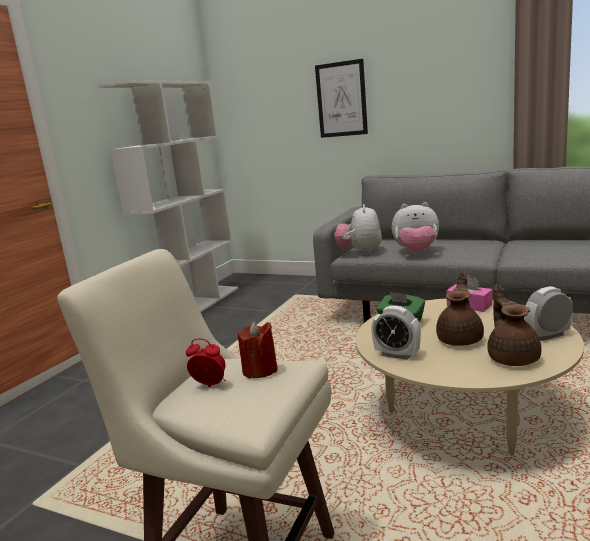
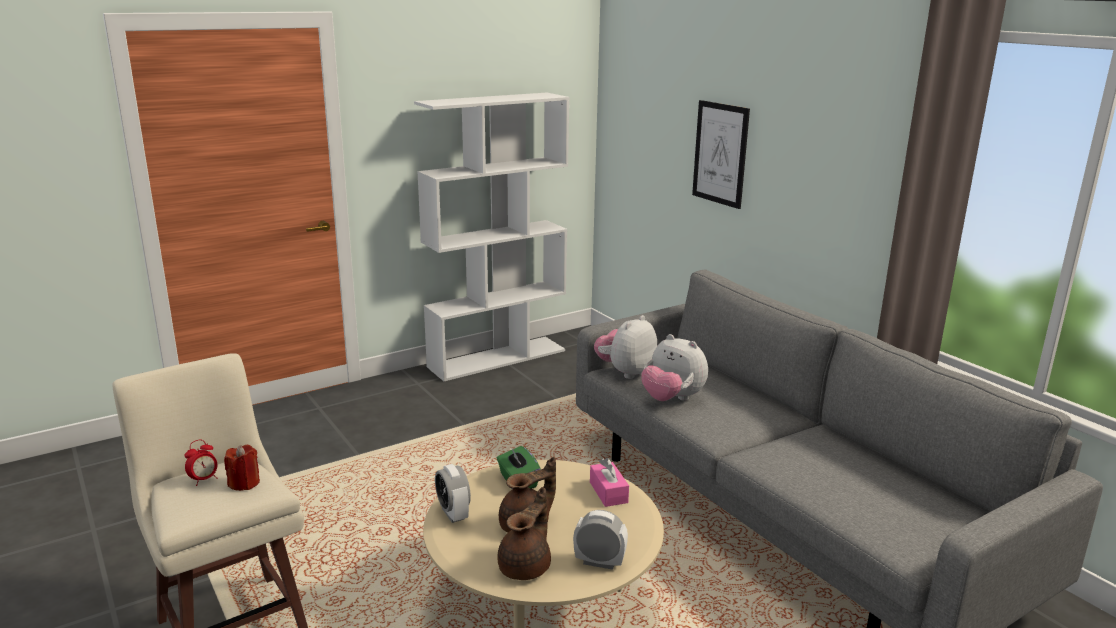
camera: 30 degrees right, 5 degrees up
alarm clock [186,339,226,387] -> alarm clock turned 90 degrees clockwise [184,440,217,486]

